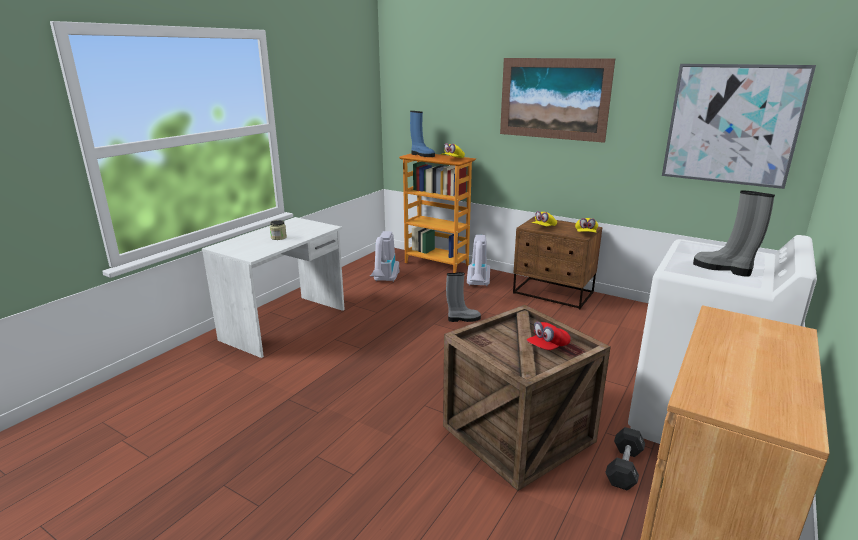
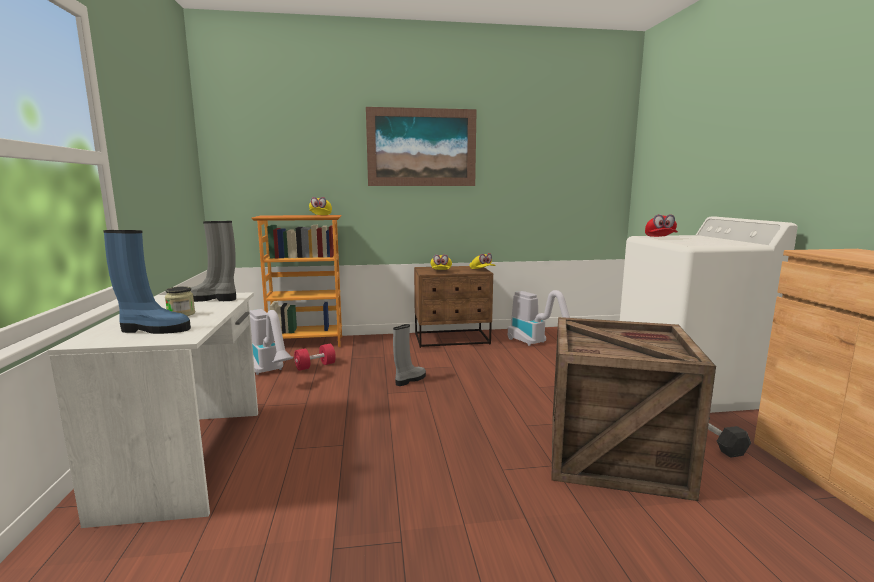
camera: 40 degrees left, 10 degrees down
blue boot [410,111,435,157] -> blue boot moved to [103,230,191,334]
vacuum cleaner [467,235,490,286] -> vacuum cleaner moved to [508,290,570,346]
red cap [527,322,571,350] -> red cap moved to [645,214,678,237]
picture [662,64,816,189] -> none
grey boot [693,191,775,277] -> grey boot moved to [190,221,236,302]
none -> red dumbbell [294,344,336,371]

